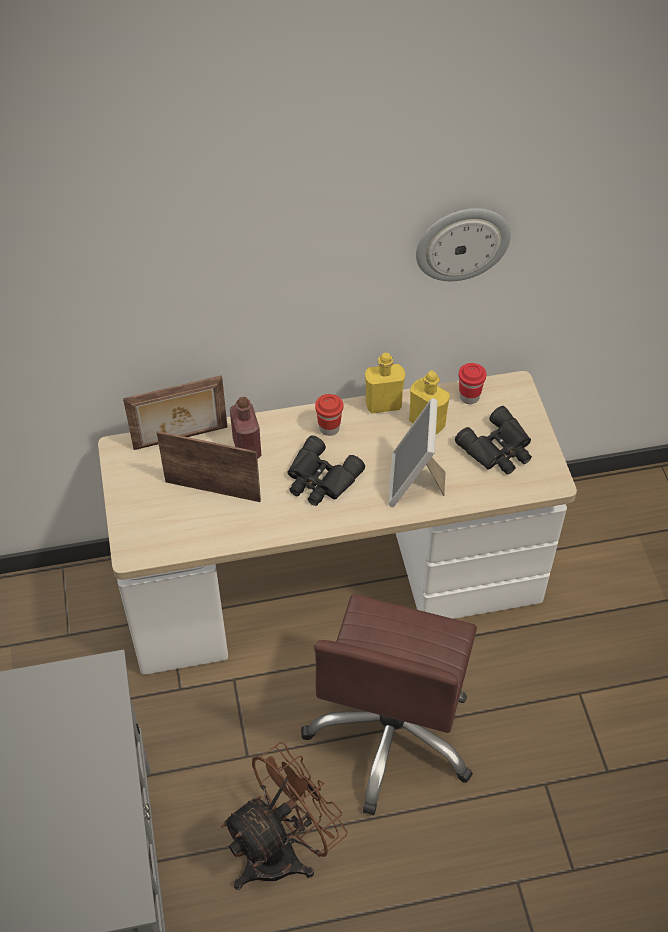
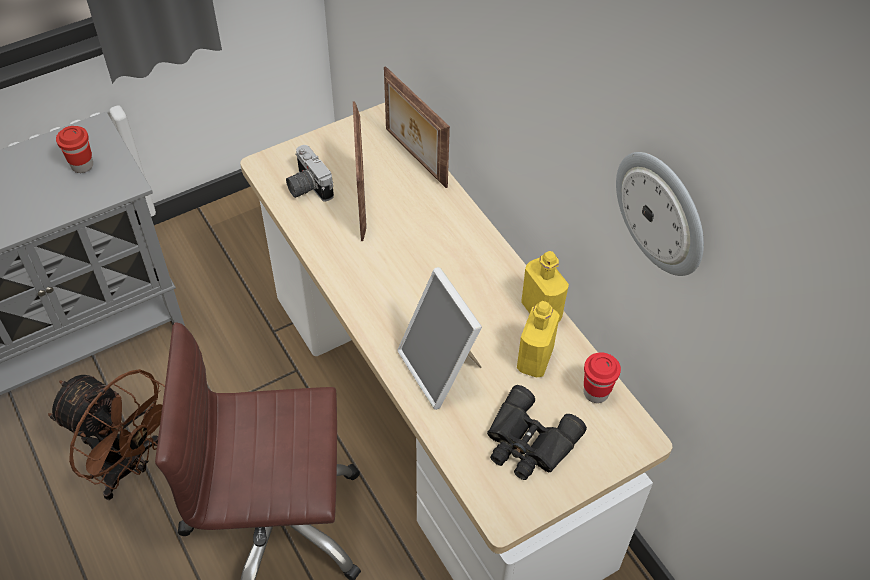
camera: 70 degrees right, 0 degrees up
red bottle [230,397,261,459] -> none
black binoculars [287,435,365,506] -> none
red cup [315,394,343,436] -> red cup moved to [56,126,93,173]
picture frame [388,398,446,507] -> picture frame turned 105 degrees counterclockwise [397,267,482,410]
none -> camera [286,145,334,201]

